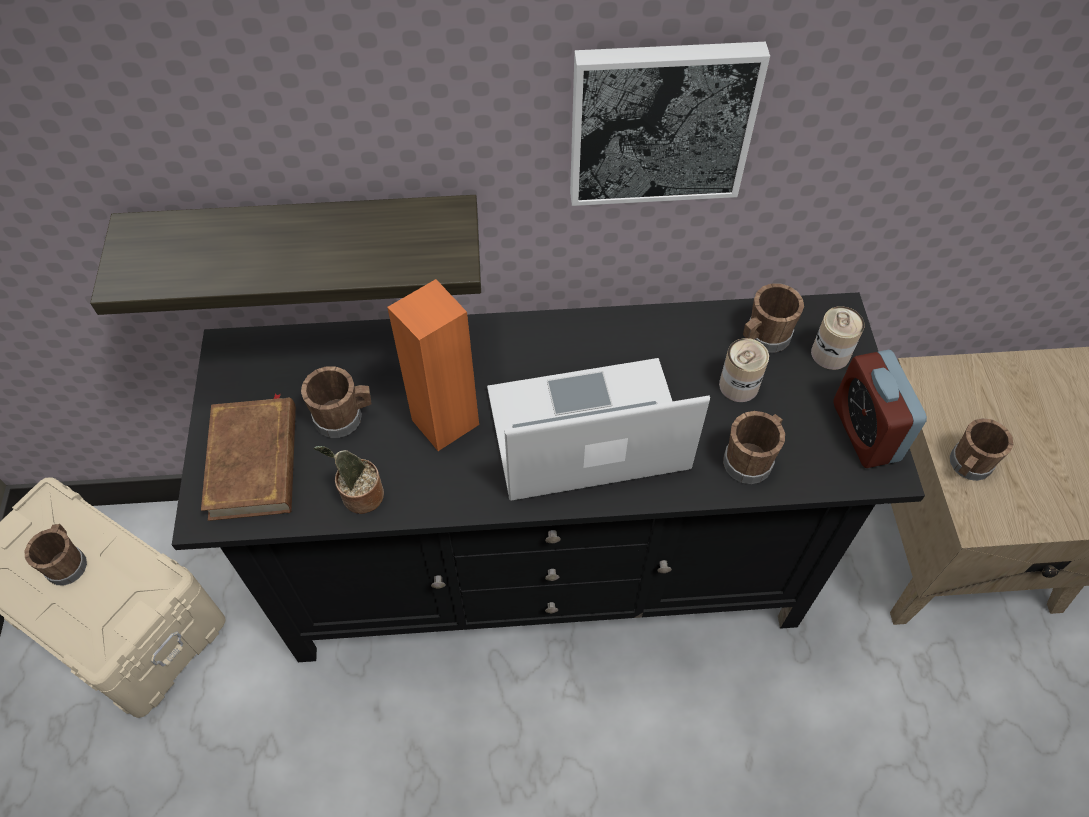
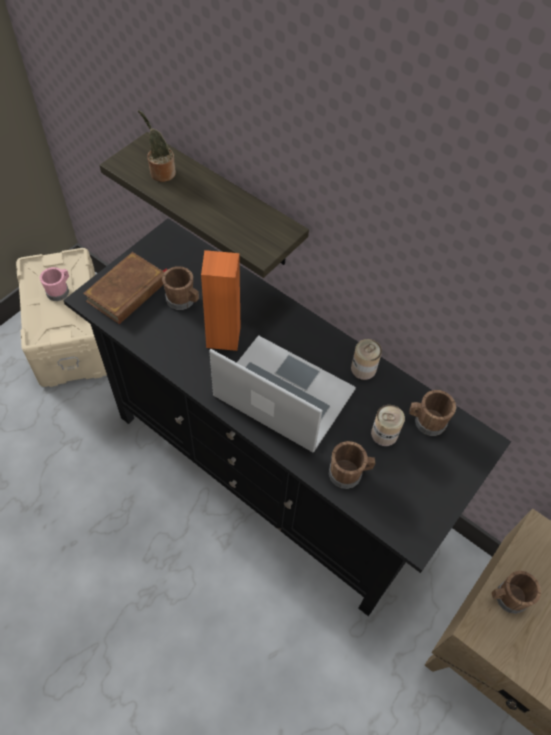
camera: 40 degrees right, 0 degrees up
brown mug [24,524,87,586] -> pink mug [40,267,69,301]
potted plant [313,446,384,514] -> potted plant moved to [138,110,176,182]
picture [570,42,770,206] -> none
can [811,306,865,370] -> can moved to [351,339,382,380]
alarm clock [833,350,927,468] -> none

